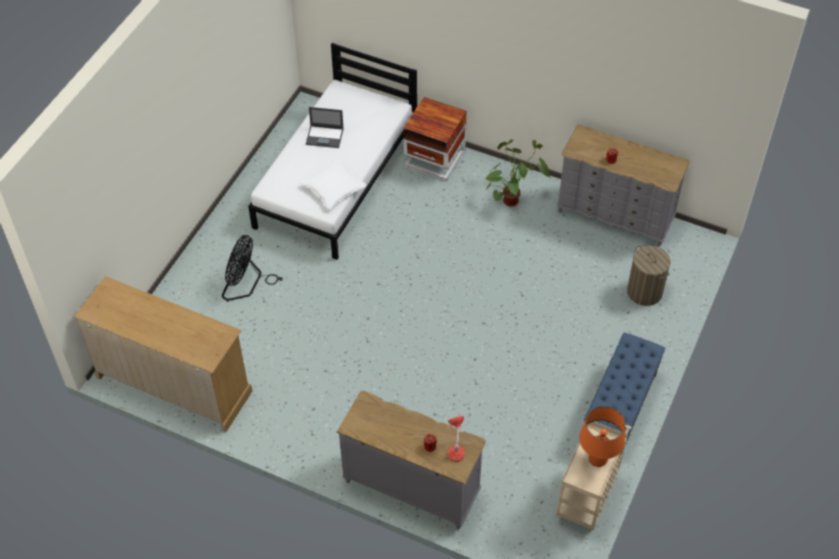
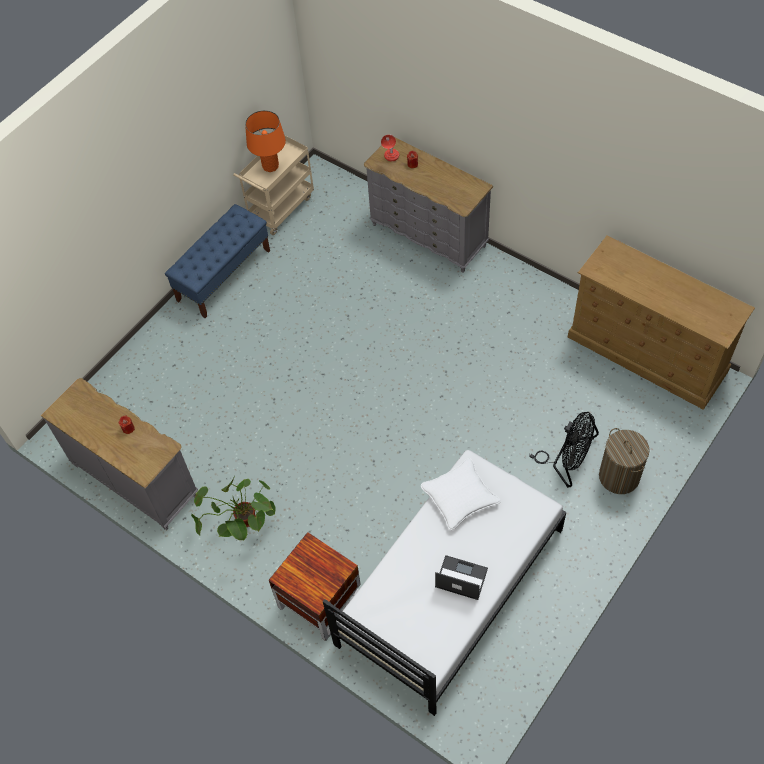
camera: 165 degrees left, 5 degrees up
laundry basket [627,246,671,306] -> laundry basket moved to [599,428,649,494]

